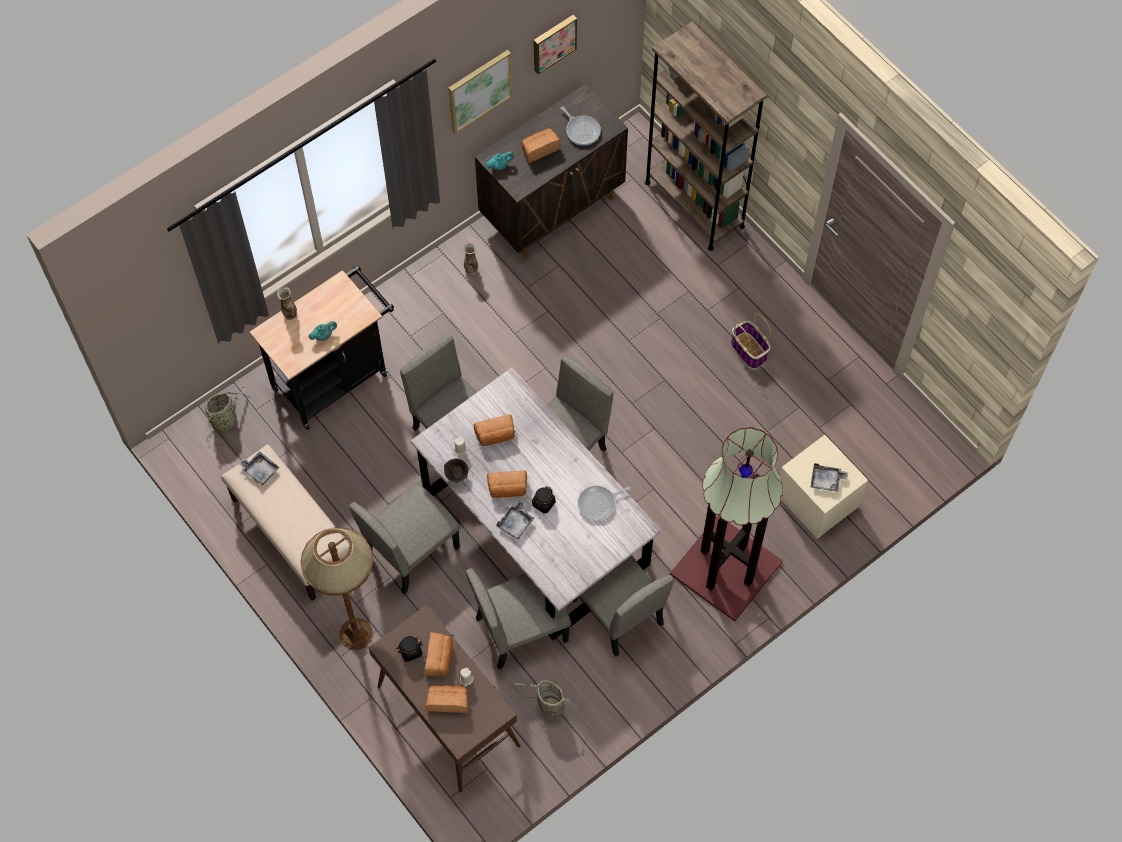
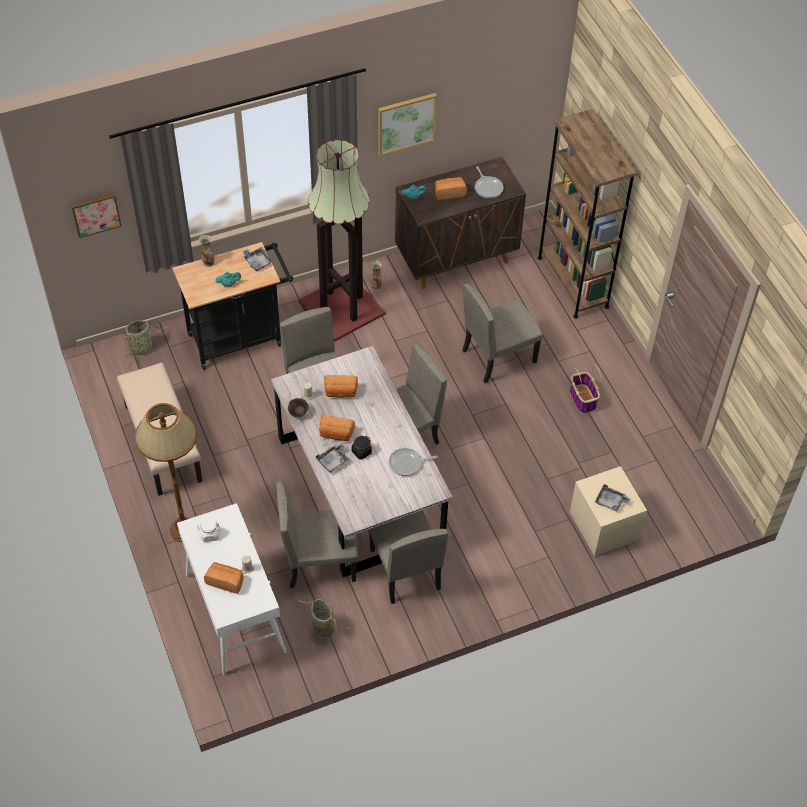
camera: 15 degrees right, 10 degrees down
grey tray [238,451,280,485] -> grey tray moved to [242,247,273,271]
beige chair [349,483,460,594] -> beige chair moved to [462,283,543,383]
brown console table [368,605,520,792] -> white console table [177,503,287,675]
black jar [397,636,423,662] -> white jar [197,519,221,542]
bread [425,632,453,676] -> none
picture [534,15,577,74] -> picture moved to [71,192,122,238]
floor lamp [670,427,783,622] -> floor lamp moved to [298,139,386,342]

